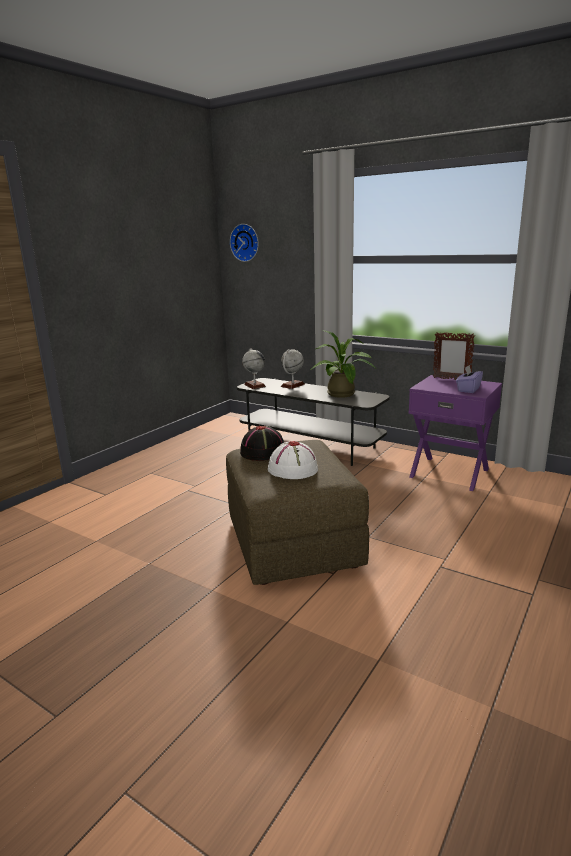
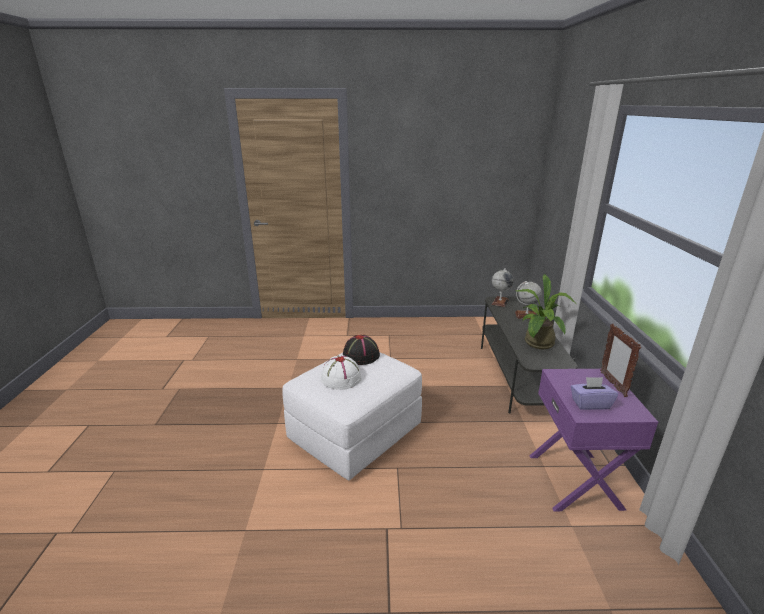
camera: 55 degrees right, 5 degrees up
brown ottoman [226,440,369,585] -> white ottoman [282,352,422,480]
wall clock [230,224,259,262] -> none

